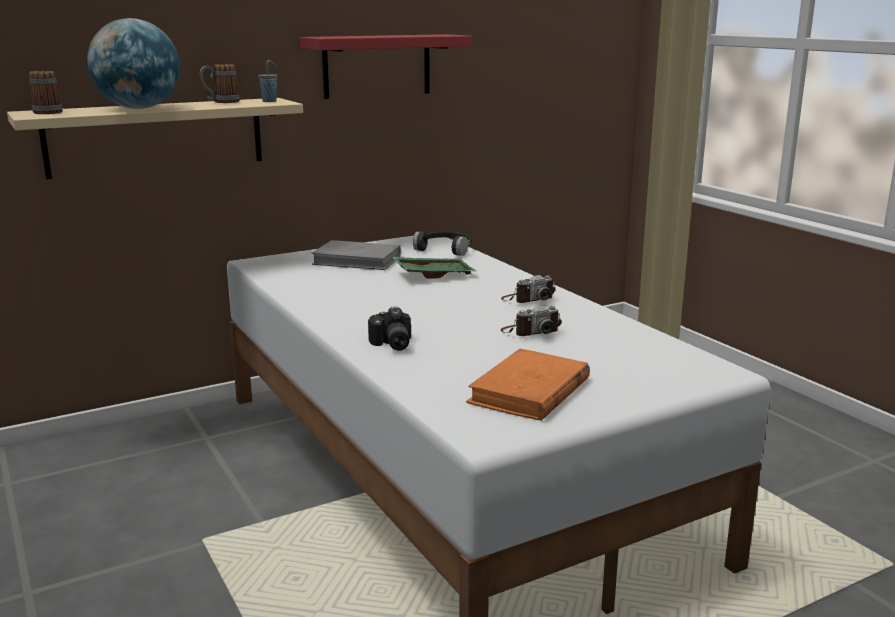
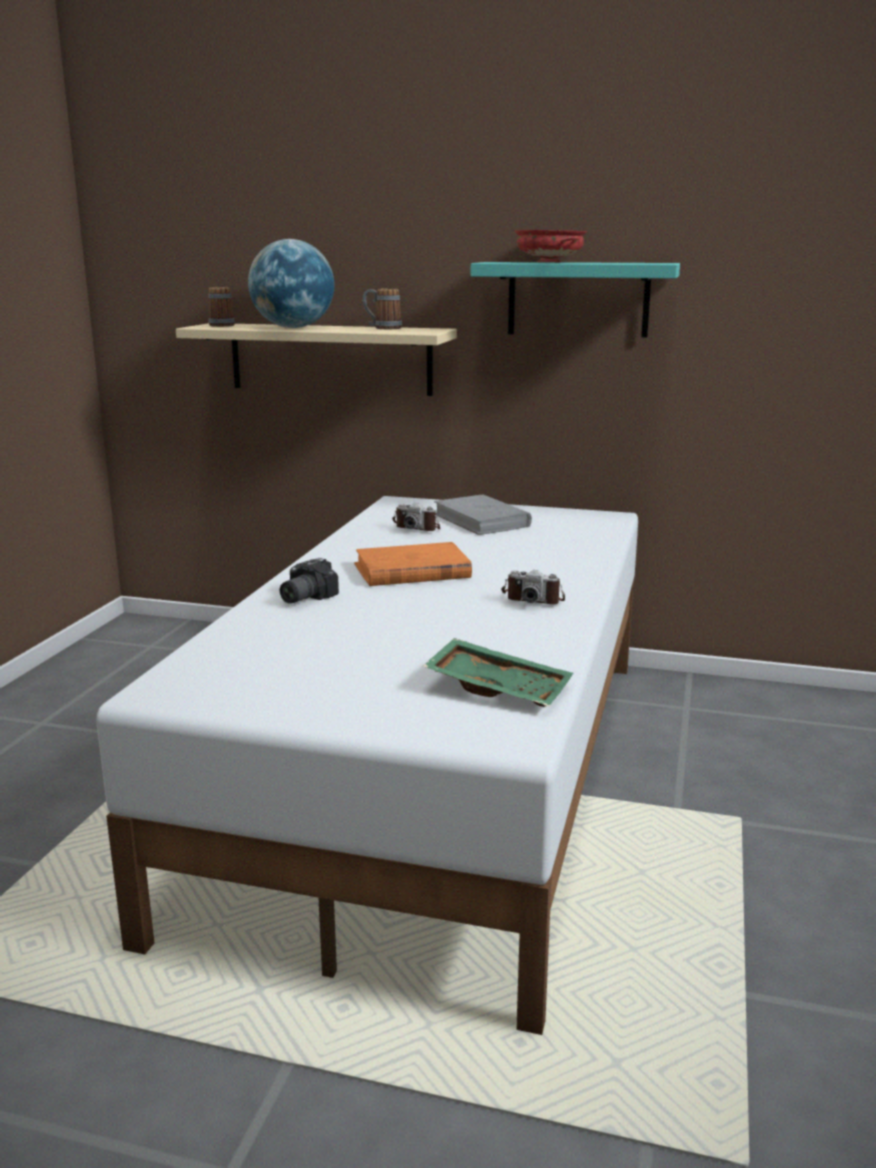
camera: 45 degrees right, 0 degrees up
grey cup [258,60,278,102] -> none
red shelf [300,34,472,99] -> turquoise shelf [471,262,680,337]
green tray [392,257,476,279] -> green tray moved to [423,638,573,707]
black headphones [413,232,471,256] -> none
orange book [466,349,590,421] -> orange book moved to [354,542,472,586]
camera [501,306,561,336] -> camera moved to [392,503,440,531]
none -> red bowl [514,230,587,262]

